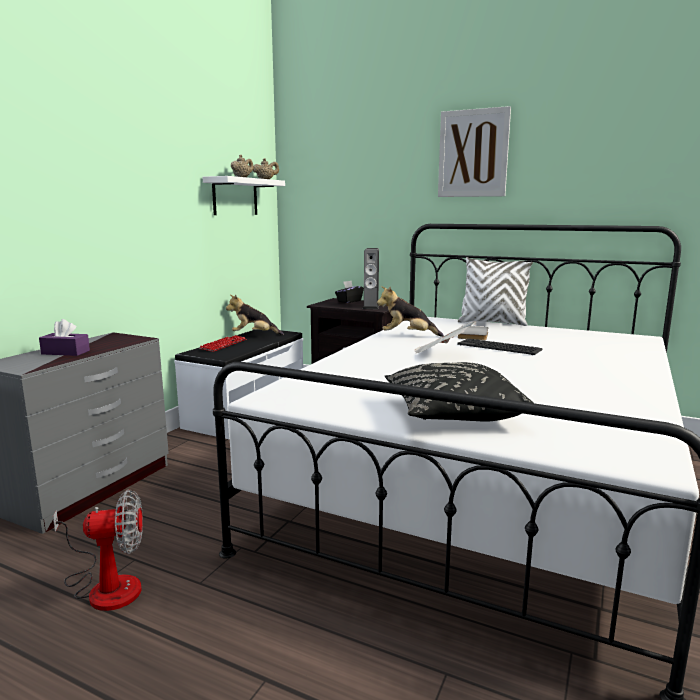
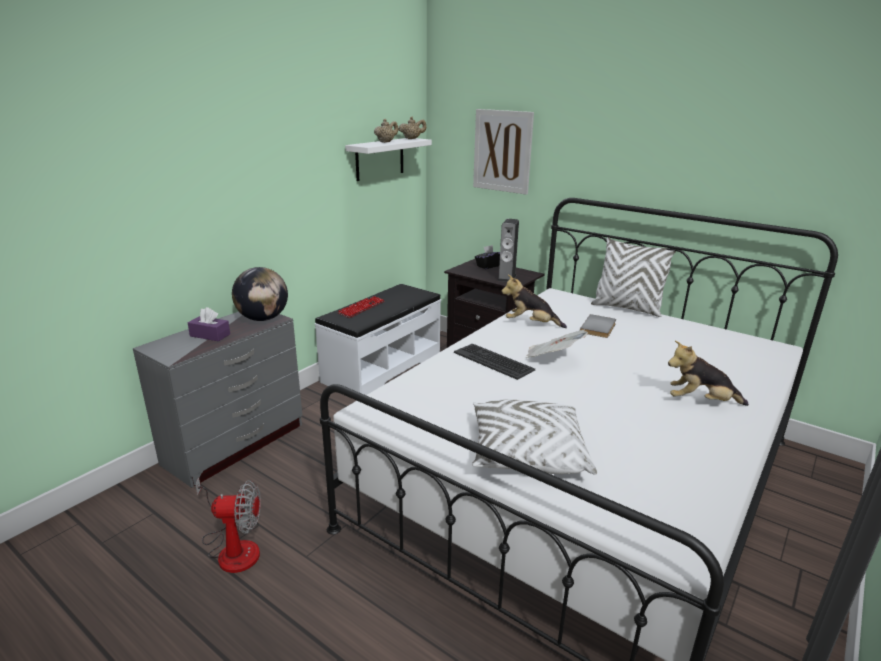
camera: 10 degrees right, 10 degrees up
plush toy [226,295,284,335] -> plush toy moved to [668,341,749,406]
black pillow [385,362,533,422] -> white pillow [472,400,597,475]
picture [438,106,511,197] -> picture moved to [473,109,534,195]
keyboard [457,339,543,355] -> keyboard moved to [454,344,535,380]
none -> globe [232,267,288,321]

